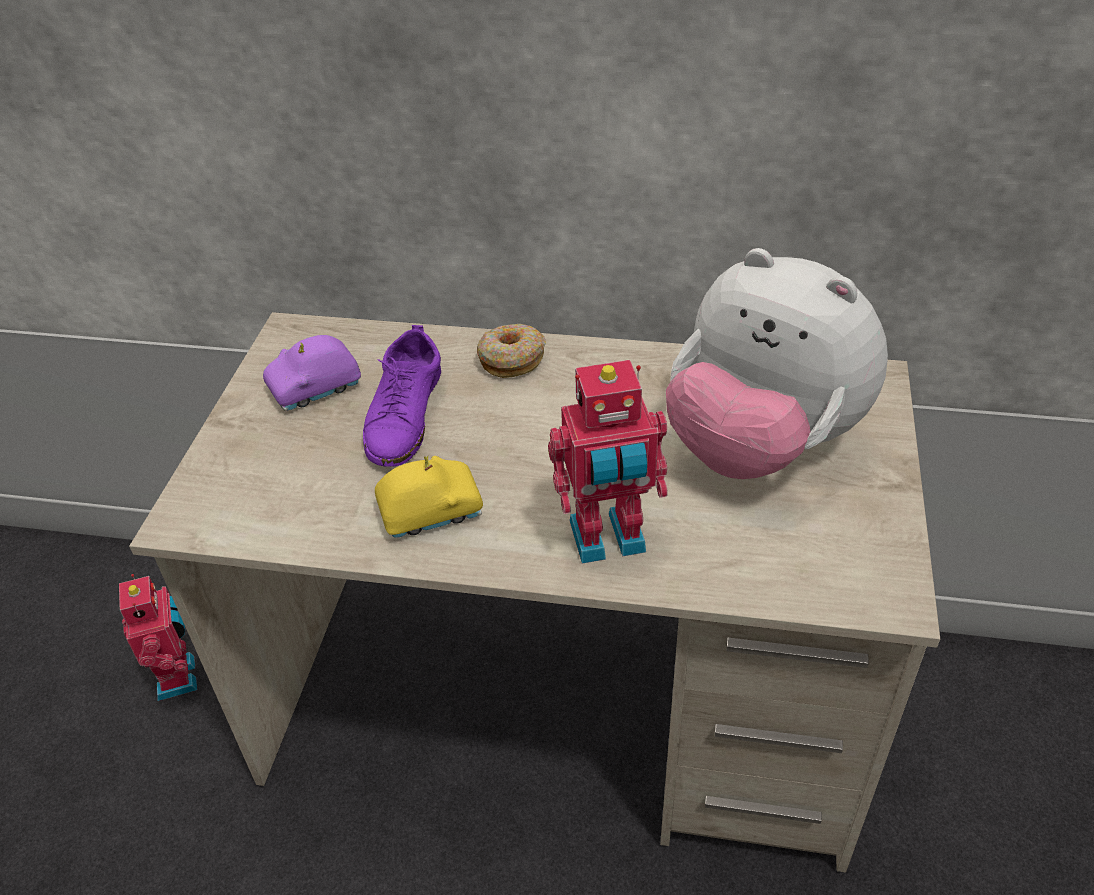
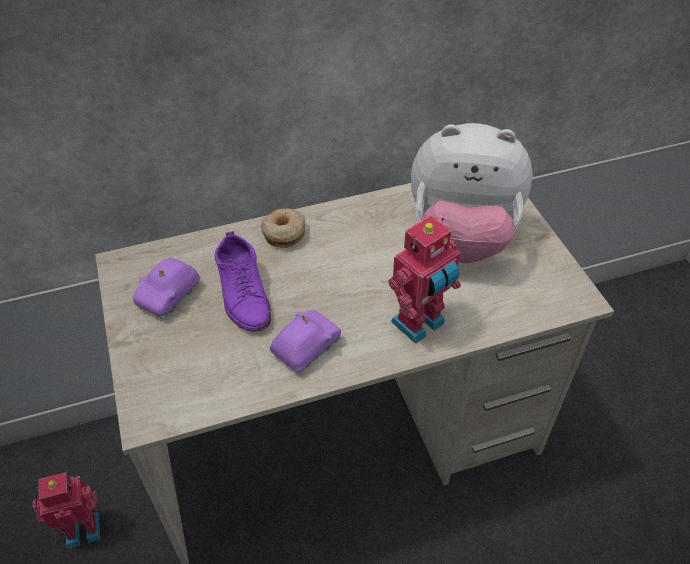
camera: 30 degrees left, 5 degrees up
toy robot [119,574,197,701] -> toy robot turned 60 degrees counterclockwise [33,472,101,548]
yellow toy car [375,456,483,538] -> purple toy car [269,310,341,373]

